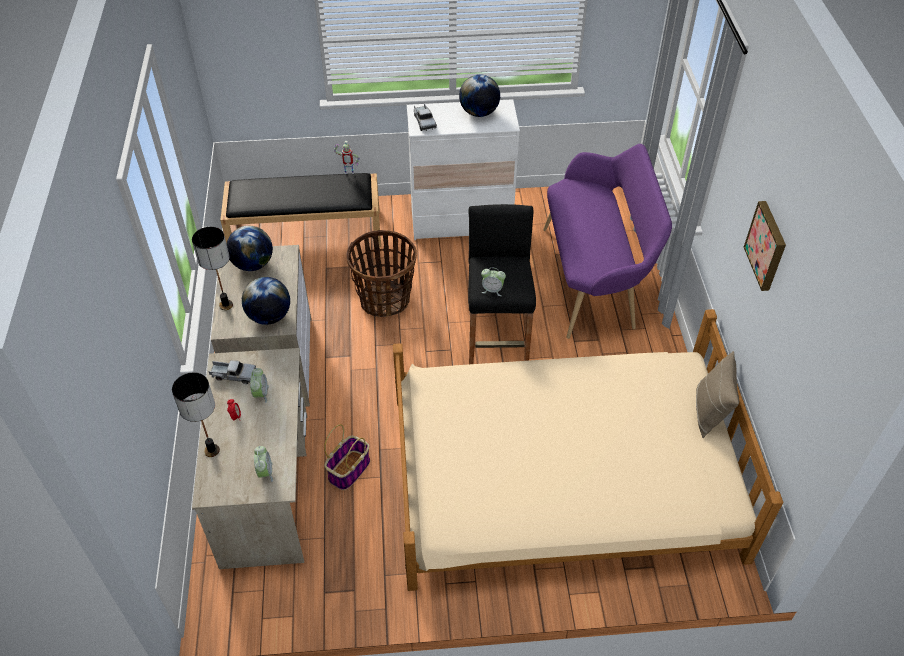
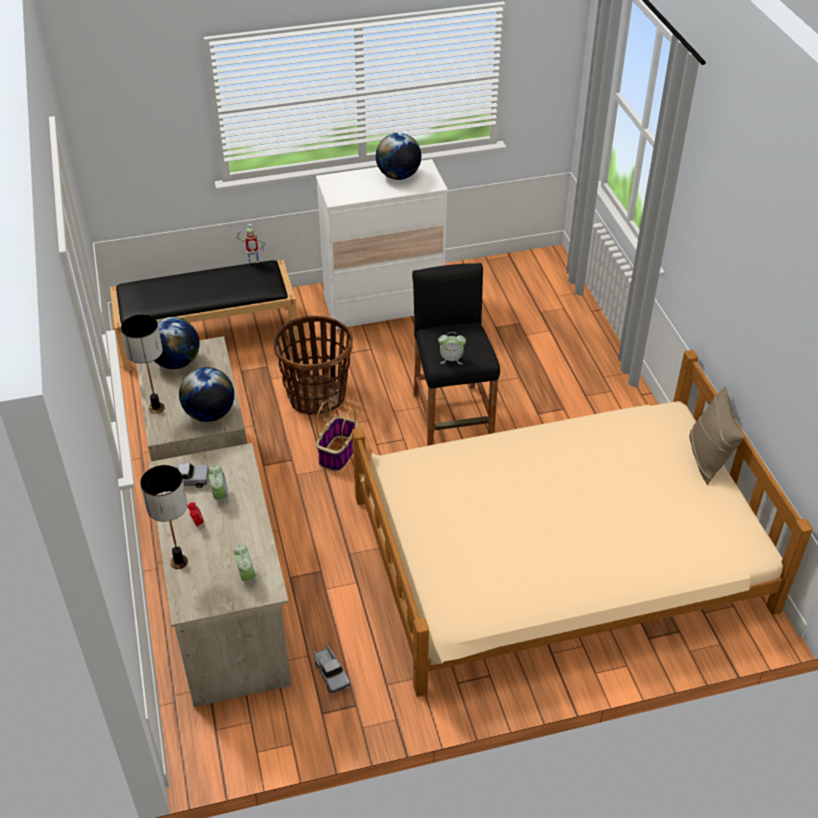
camera: 10 degrees left, 5 degrees down
basket [324,424,370,490] -> basket moved to [316,400,358,471]
toy truck [414,103,437,131] -> toy truck moved to [314,645,351,694]
purple bench [543,144,672,339] -> none
picture [744,201,786,291] -> none

